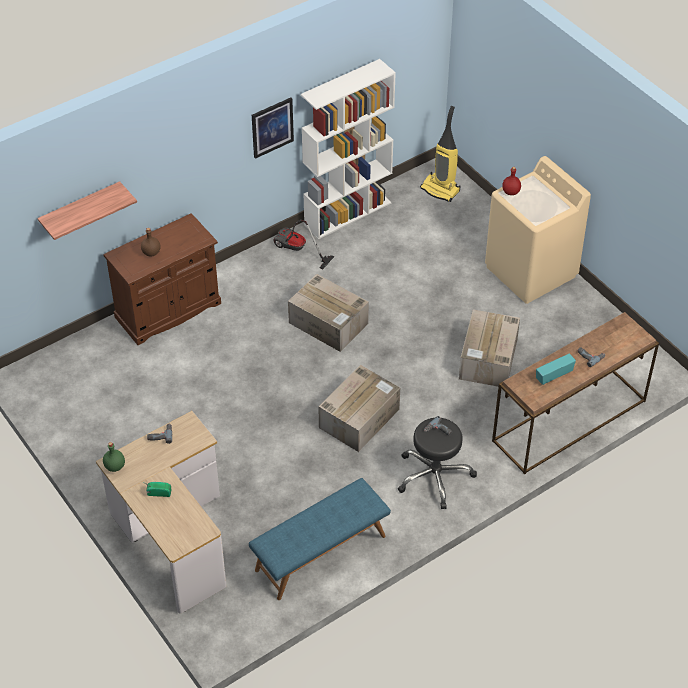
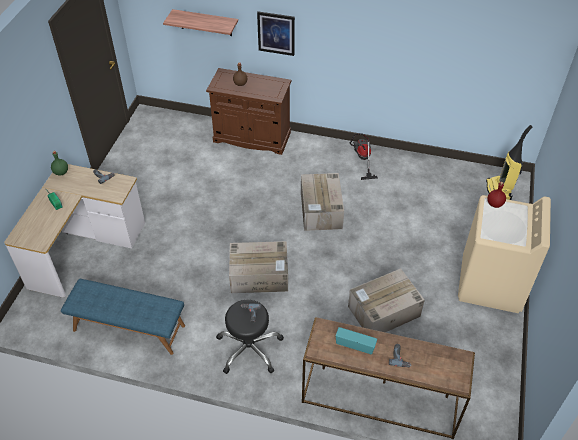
camera: 50 degrees right, 0 degrees up
picture [252,98,294,159] -> picture moved to [257,11,295,56]
white bookcase [301,59,396,239] -> none

